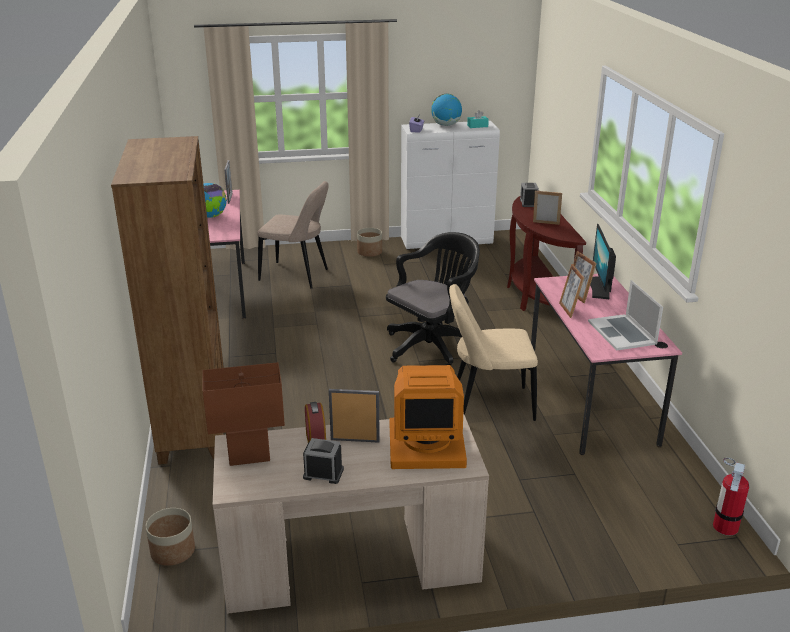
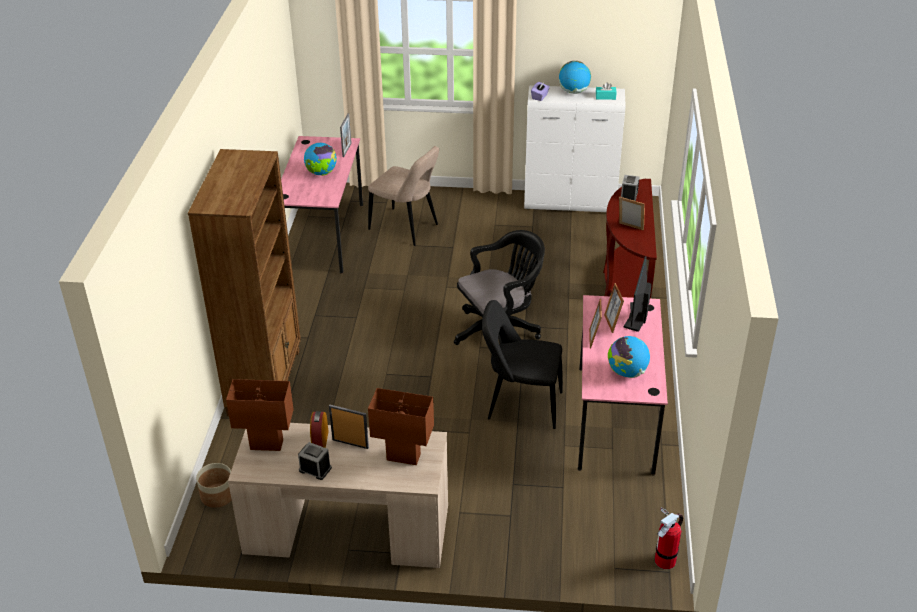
camera: 15 degrees right, 10 degrees up
planter [357,228,382,257] -> none
monitor [390,365,467,469] -> brown table lamp [368,388,434,465]
beige chair [449,284,538,421] -> black chair [482,300,563,429]
laptop [588,280,663,351] -> globe [608,336,650,378]

